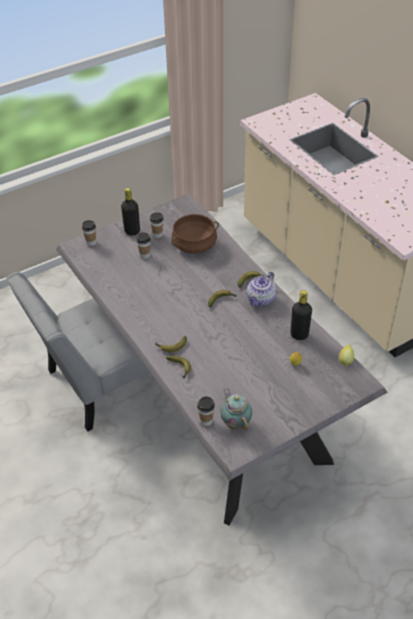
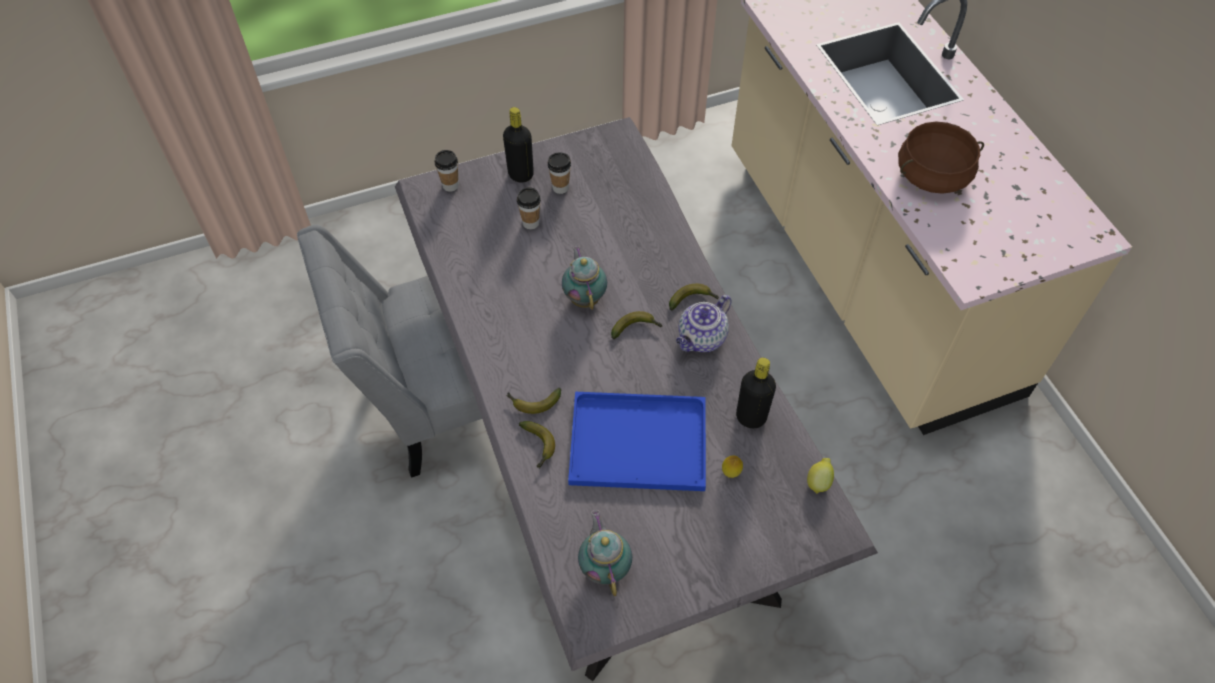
camera: 10 degrees right, 10 degrees up
brown cooking pot [171,214,219,254] -> brown cooking pot moved to [898,122,984,194]
cup [197,397,215,426] -> none
none -> teapot [562,246,607,310]
none -> blue tray [568,392,706,491]

